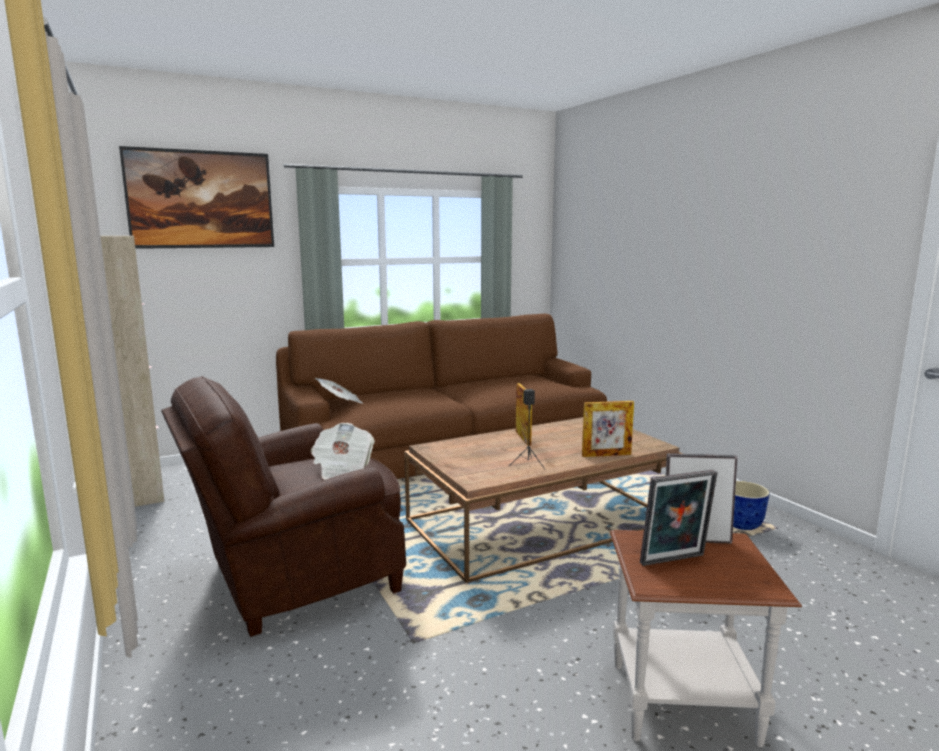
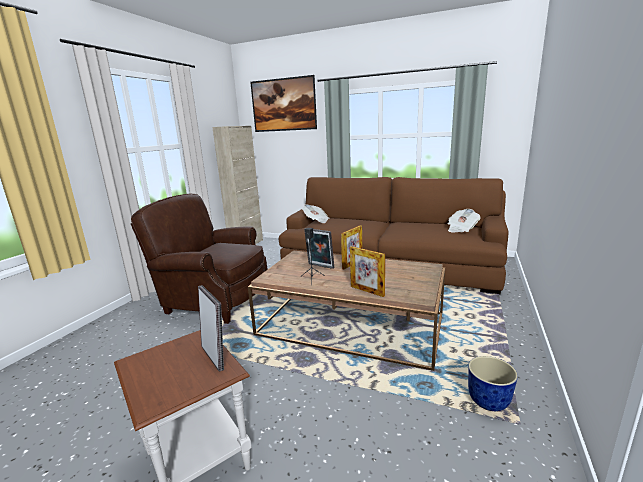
camera: 50 degrees right, 5 degrees up
newspaper [311,423,375,480] -> newspaper moved to [448,209,481,233]
picture frame [640,470,717,566] -> picture frame moved to [304,228,334,269]

